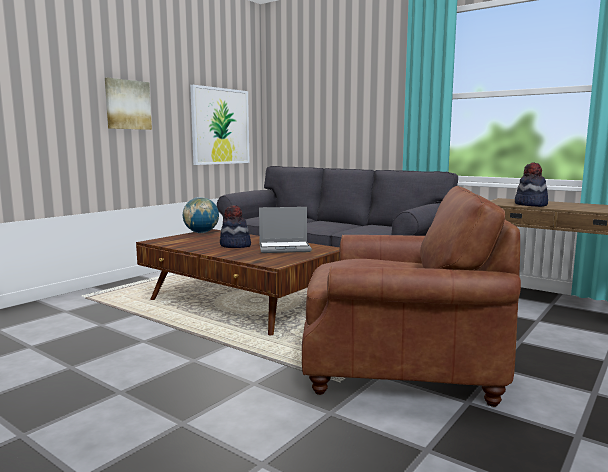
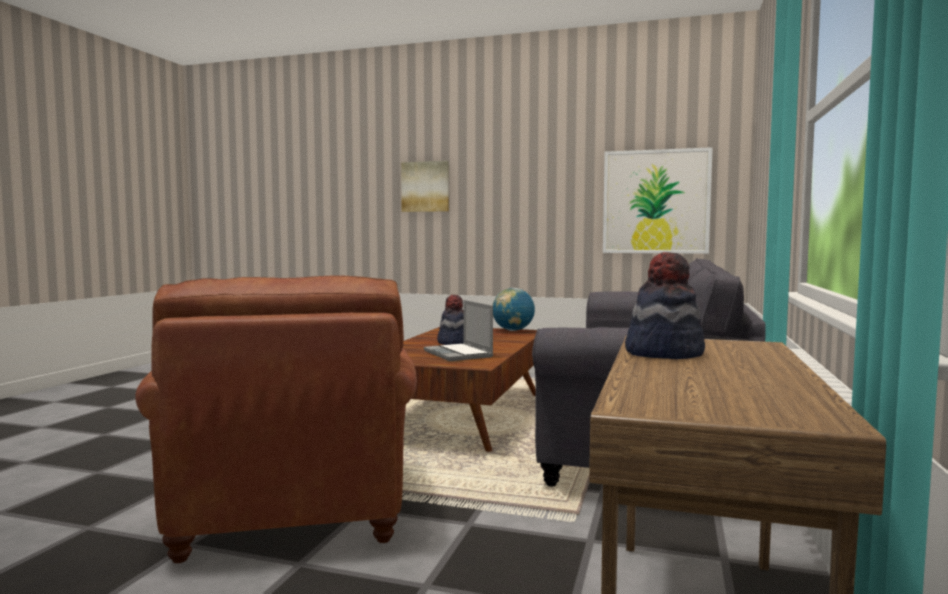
camera: 70 degrees right, 5 degrees down
picture [105,77,152,130] -> picture moved to [401,161,449,212]

